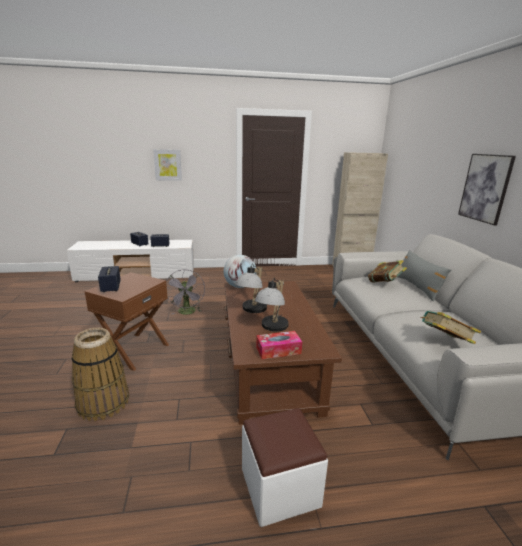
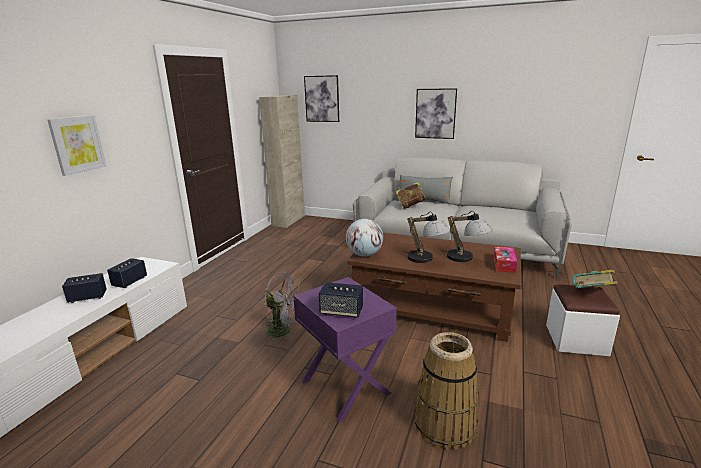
camera: 60 degrees left, 0 degrees up
brown side table [84,272,169,371] -> purple side table [293,277,397,423]
book [420,311,481,344] -> book moved to [572,270,617,288]
none -> picture [304,75,339,122]

